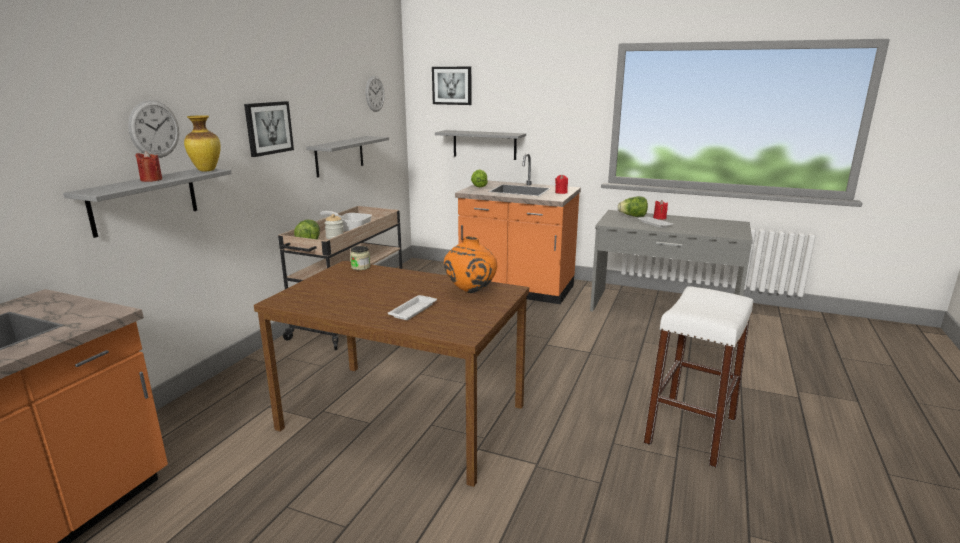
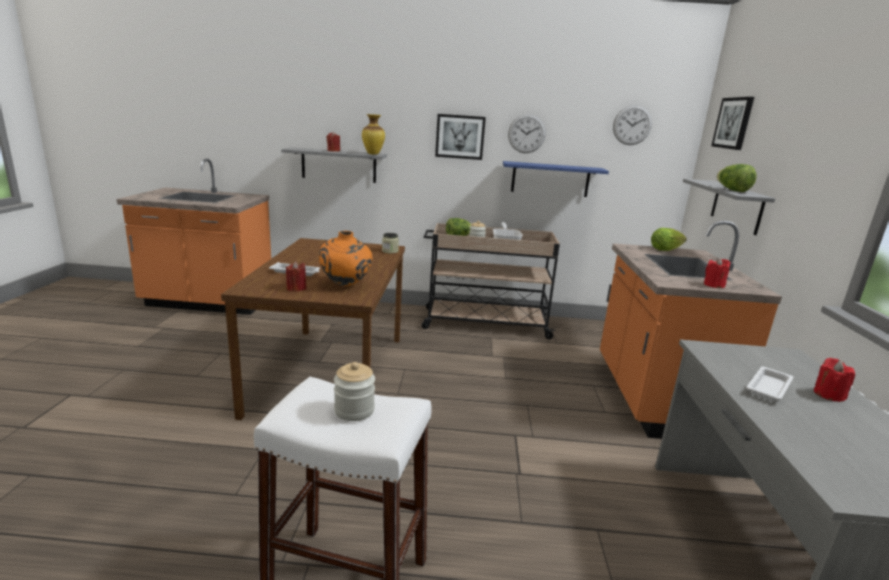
camera: 70 degrees right, 0 degrees up
wall clock [128,100,179,158] -> wall clock moved to [508,114,546,153]
grey shelf [306,136,389,177] -> blue shelf [503,161,609,197]
lettuce [618,196,648,217] -> lettuce moved to [717,164,757,192]
none -> red candle [286,261,307,292]
none -> jar [334,362,375,421]

